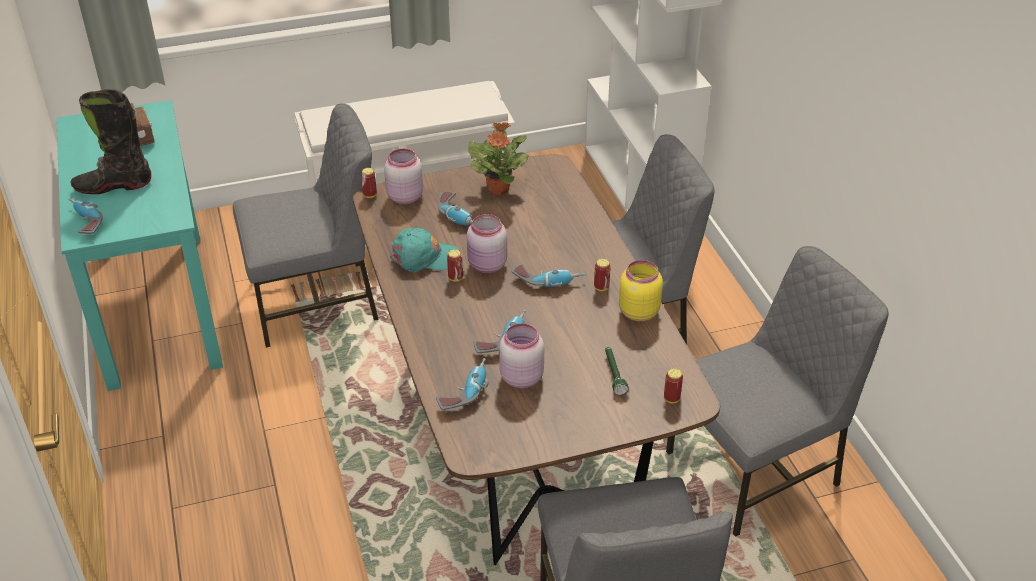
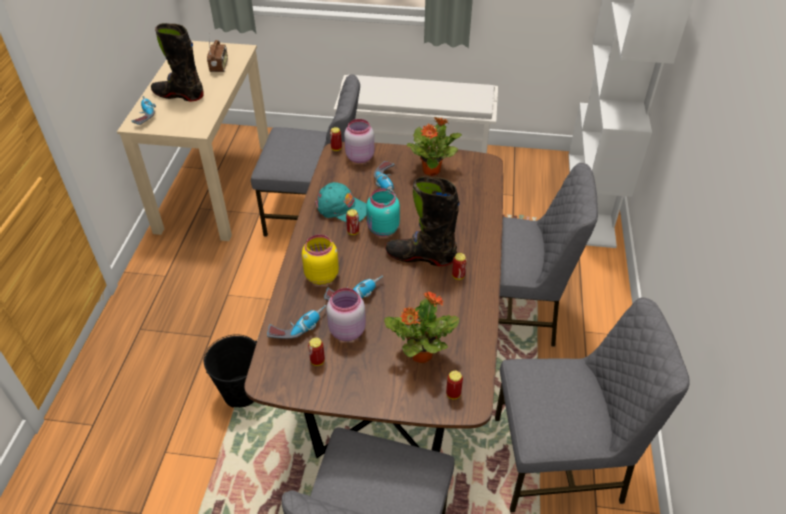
camera: 25 degrees right, 5 degrees up
turquoise desk [56,100,223,391] -> beige desk [117,41,269,241]
pink jar [467,214,507,273] -> turquoise jar [366,188,400,237]
power drill [512,263,585,287] -> black boot [385,176,460,266]
green flashlight [605,347,629,395] -> potted plant [384,291,459,363]
yellow jar [619,260,663,322] -> yellow jar moved to [302,235,339,285]
none -> black bucket [203,334,257,408]
none -> can [308,338,325,366]

